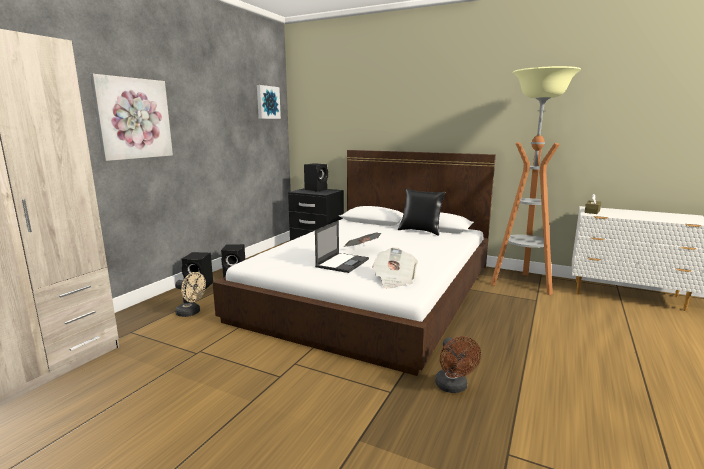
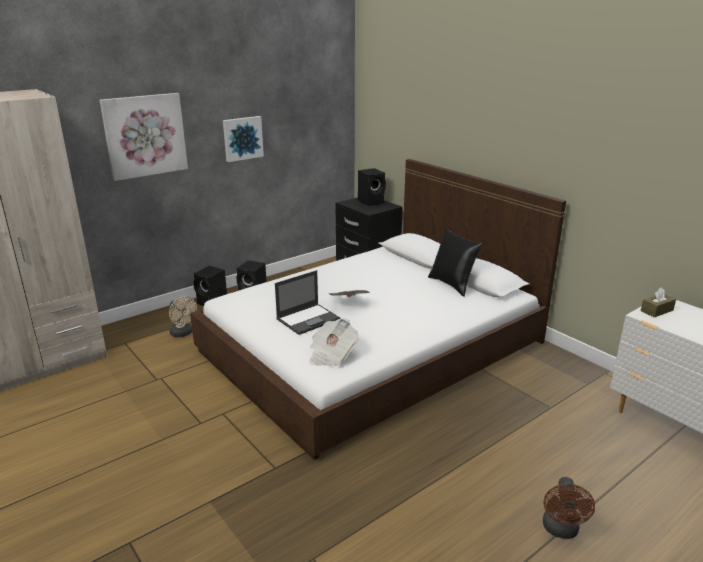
camera: 25 degrees right, 10 degrees up
picture [257,85,281,119] -> picture moved to [223,116,264,162]
brown fan [435,336,481,393] -> brown fan moved to [543,477,595,539]
floor lamp [491,66,581,295] -> none

